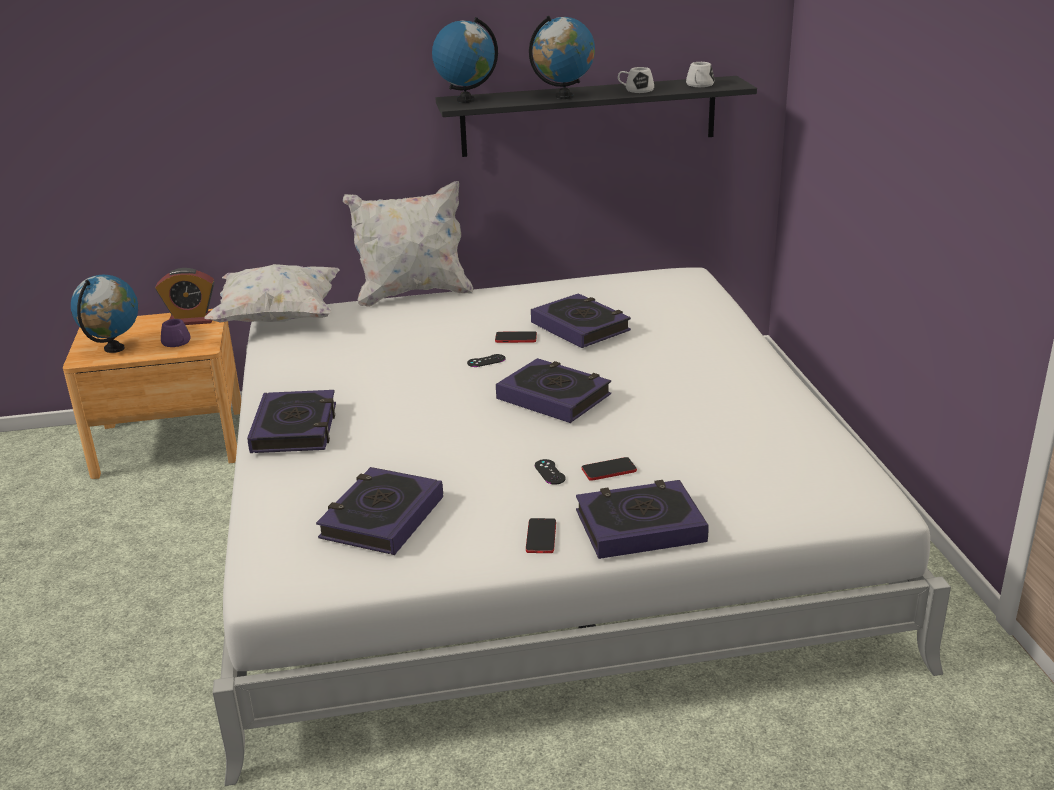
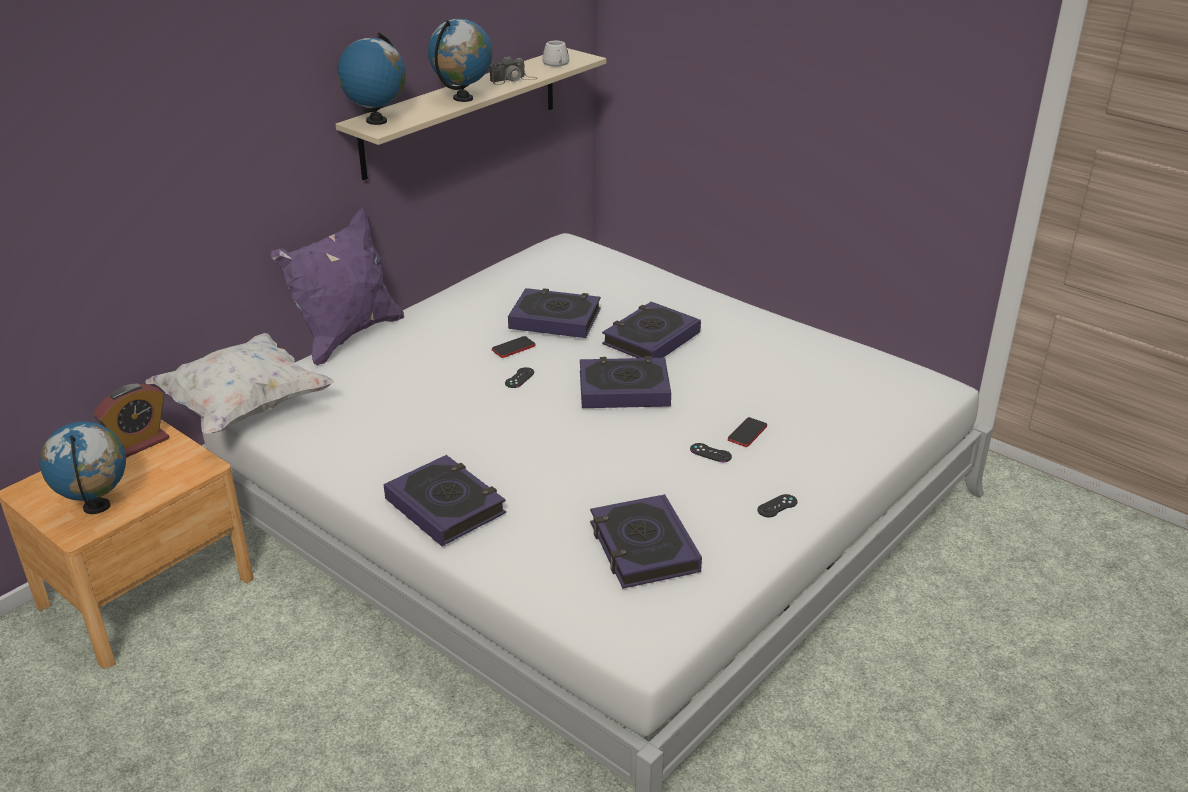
camera: 40 degrees left, 5 degrees up
purple mug [161,319,191,347] -> none
white pillow [343,181,473,307] -> purple pillow [271,207,404,365]
black shelf [435,76,757,157] -> beige shelf [335,48,606,180]
phone [526,518,556,553] -> black game controller [757,494,798,517]
book [576,480,709,559] -> book moved to [602,302,701,358]
white mug [618,67,654,93] -> camera [489,56,538,85]

